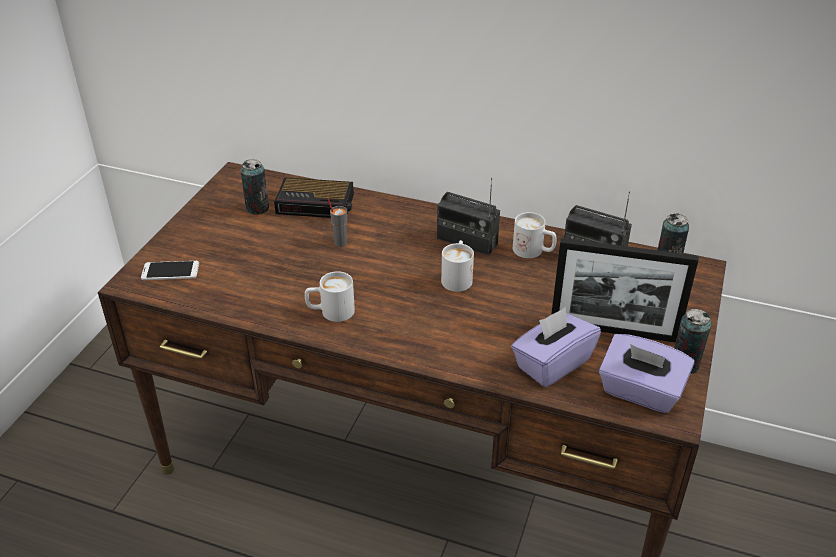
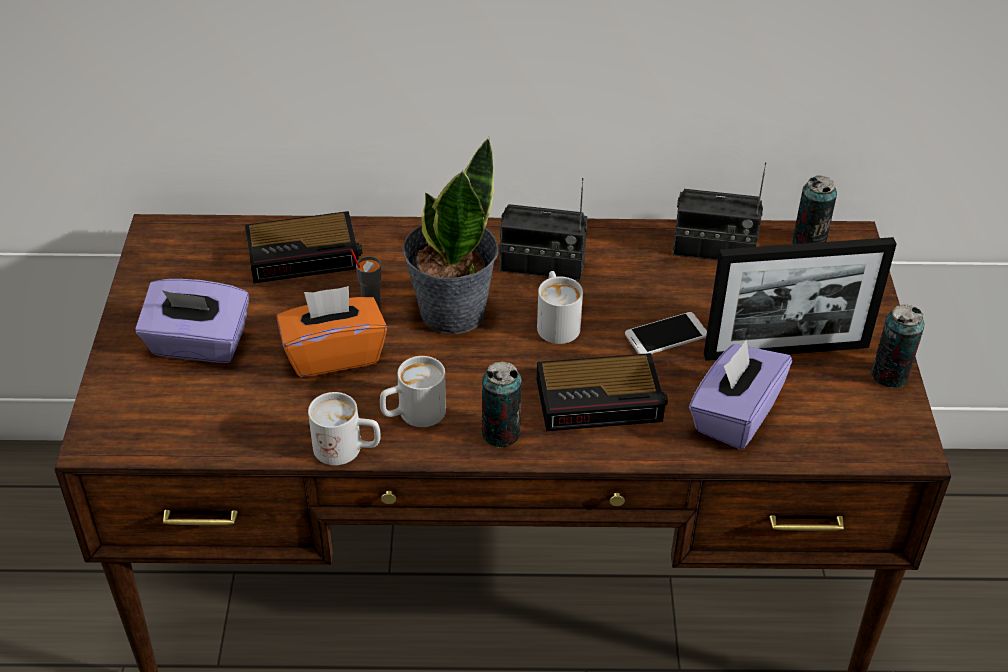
camera: 20 degrees left, 5 degrees up
phone [141,261,199,280] -> phone moved to [625,312,707,354]
can [241,159,269,215] -> can moved to [482,362,522,447]
white mug [513,212,557,258] -> white mug moved to [308,392,381,465]
purple tissue box [599,334,694,413] -> purple tissue box moved to [135,279,249,363]
none -> orange tissue box [277,286,387,377]
none -> potted plant [403,137,499,334]
none -> alarm clock [537,353,668,431]

